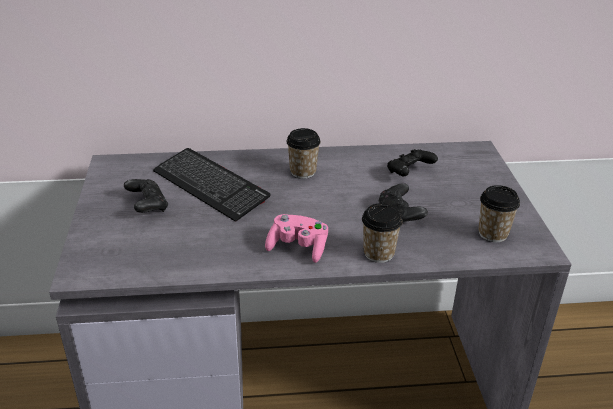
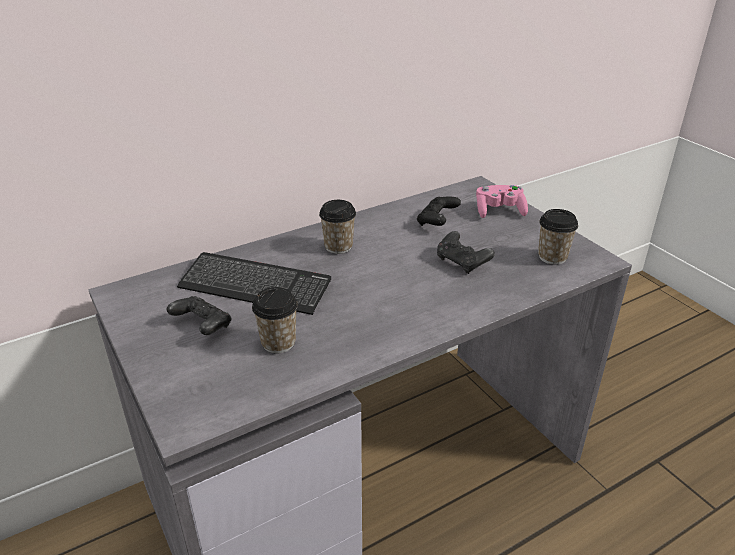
camera: 25 degrees left, 0 degrees up
pink game controller [265,214,328,263] -> pink game controller moved to [476,185,528,218]
cup [362,203,403,263] -> cup moved to [252,287,298,353]

